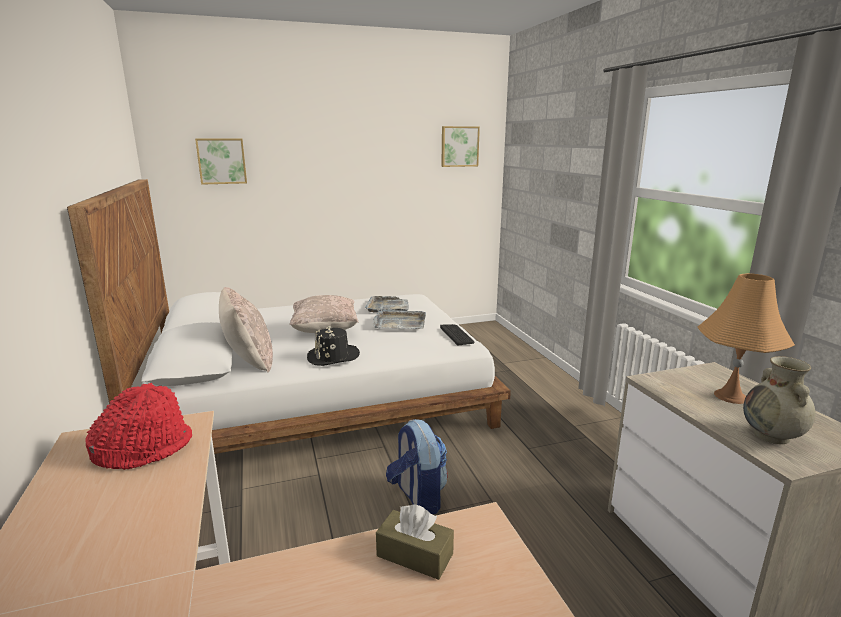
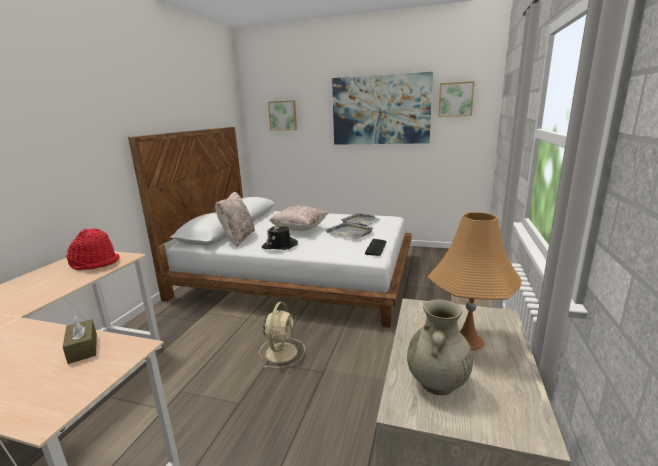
camera: 35 degrees right, 0 degrees up
backpack [386,419,447,514] -> beige fan [259,302,305,368]
none -> picture [332,72,433,145]

